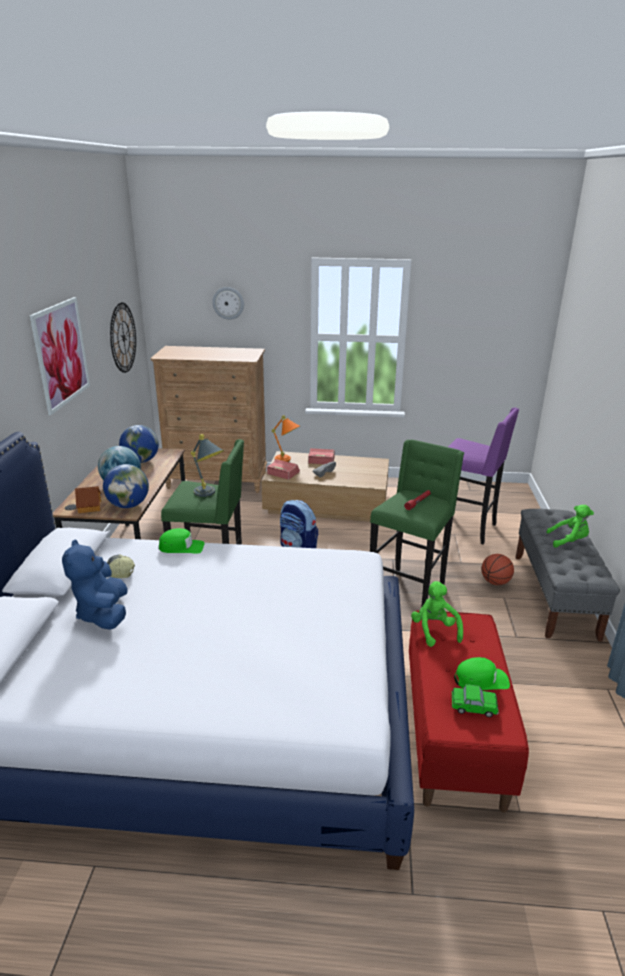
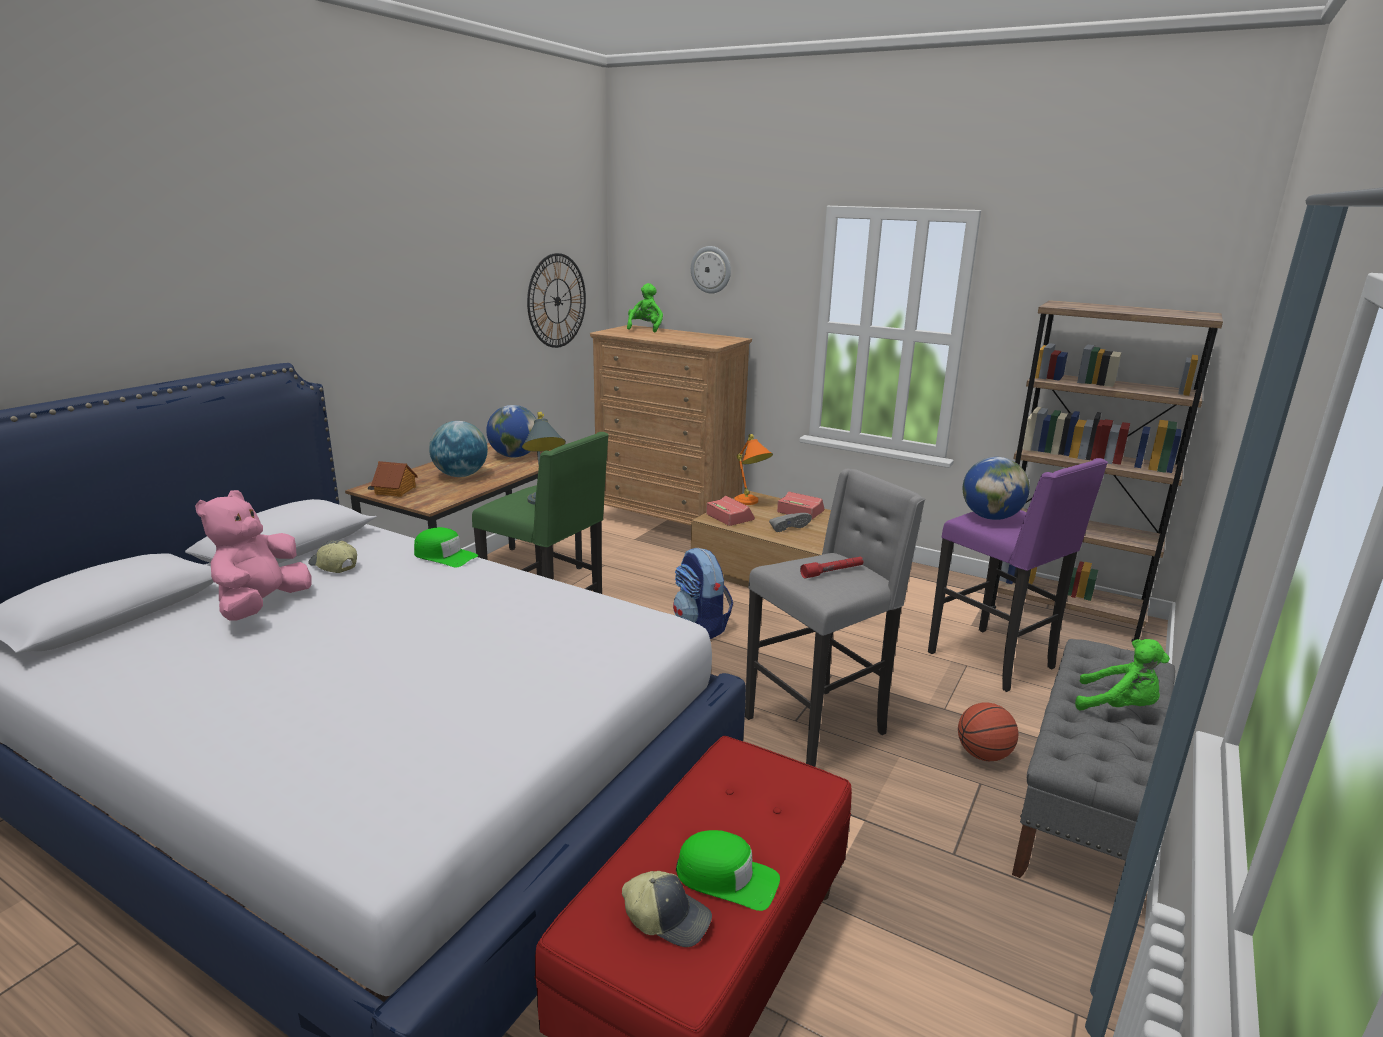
camera: 25 degrees right, 5 degrees down
picture [29,297,90,415] -> none
blue plush toy [62,539,128,630] -> pink plush toy [195,490,312,621]
globe [103,464,149,508] -> globe moved to [963,457,1030,520]
green stool [370,440,464,608] -> grey stool [745,469,925,767]
green plush toy [411,581,463,647] -> green plush toy moved to [627,283,663,333]
toy car [452,684,499,717] -> cap [622,871,712,947]
none -> brown bookcase [991,300,1223,642]

